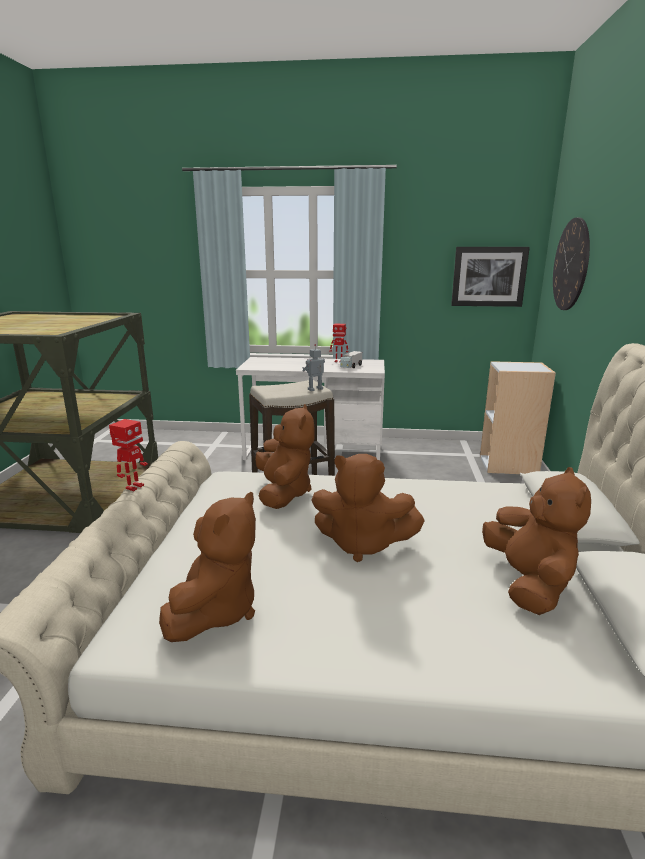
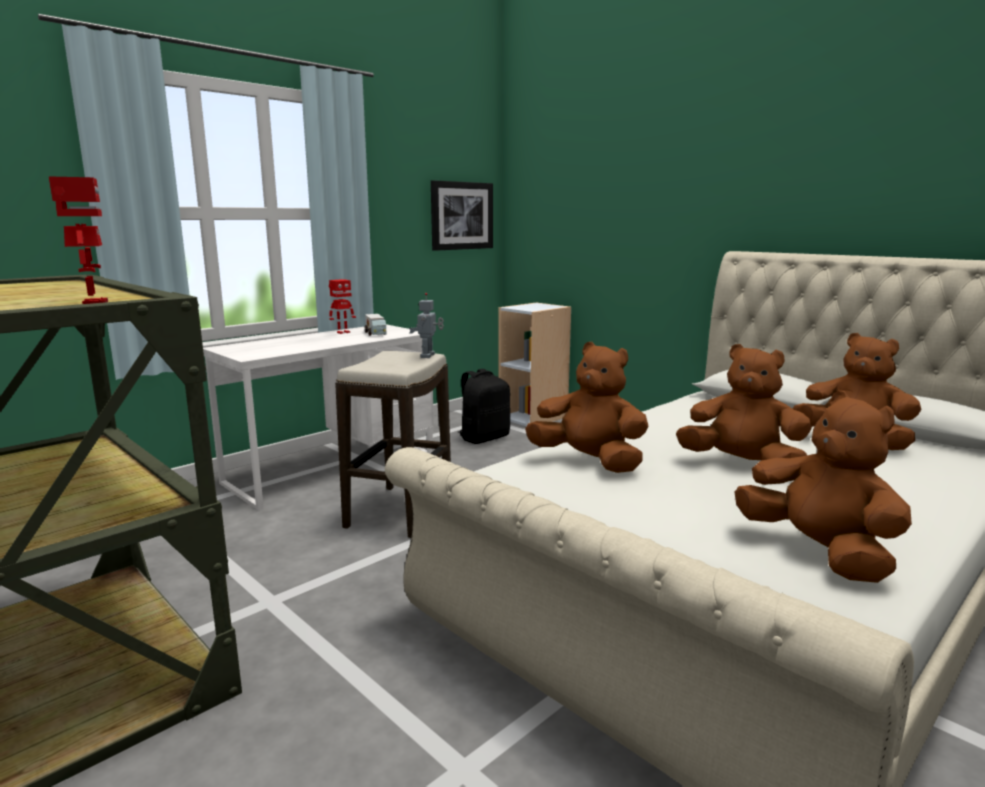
camera: 50 degrees left, 5 degrees down
toy robot [109,419,148,491] -> toy robot moved to [49,176,108,304]
brown plush toy [312,454,425,562] -> brown plush toy turned 120 degrees counterclockwise [676,344,812,460]
wall clock [553,217,590,310] -> none
none -> black backpack [458,369,510,444]

